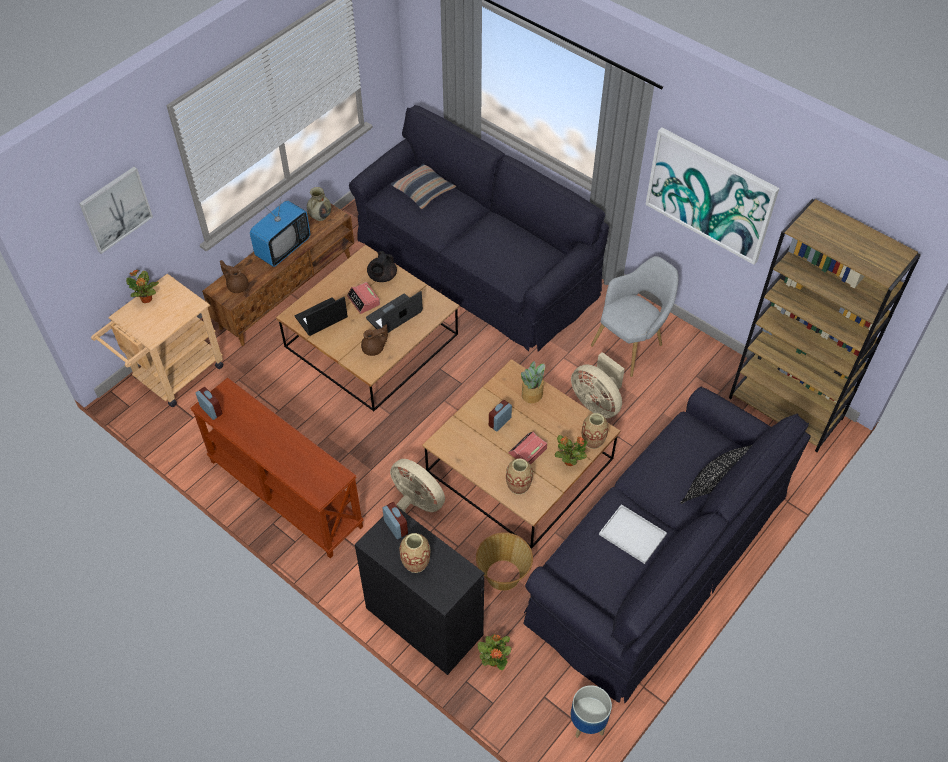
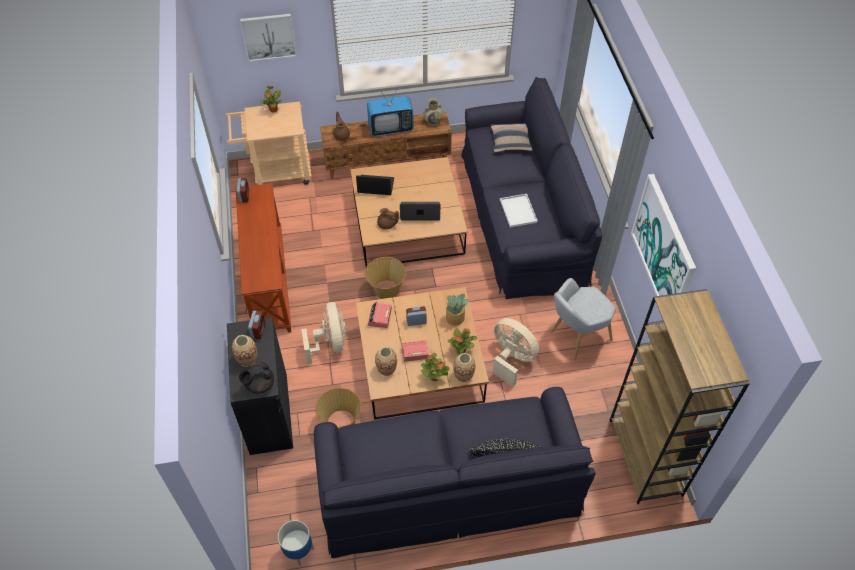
camera: 40 degrees right, 0 degrees up
alarm clock [347,282,380,314] -> alarm clock moved to [368,301,392,328]
black teapot [367,251,397,282] -> black teapot moved to [238,362,274,394]
potted plant [478,634,512,670] -> potted plant moved to [448,328,477,355]
beige fan [571,352,625,418] -> beige fan turned 135 degrees clockwise [493,318,539,387]
grey armchair [591,256,678,377] -> grey armchair turned 150 degrees clockwise [550,278,616,360]
white tray [599,504,667,564] -> white tray moved to [500,194,538,228]
none -> basket [365,257,406,299]

